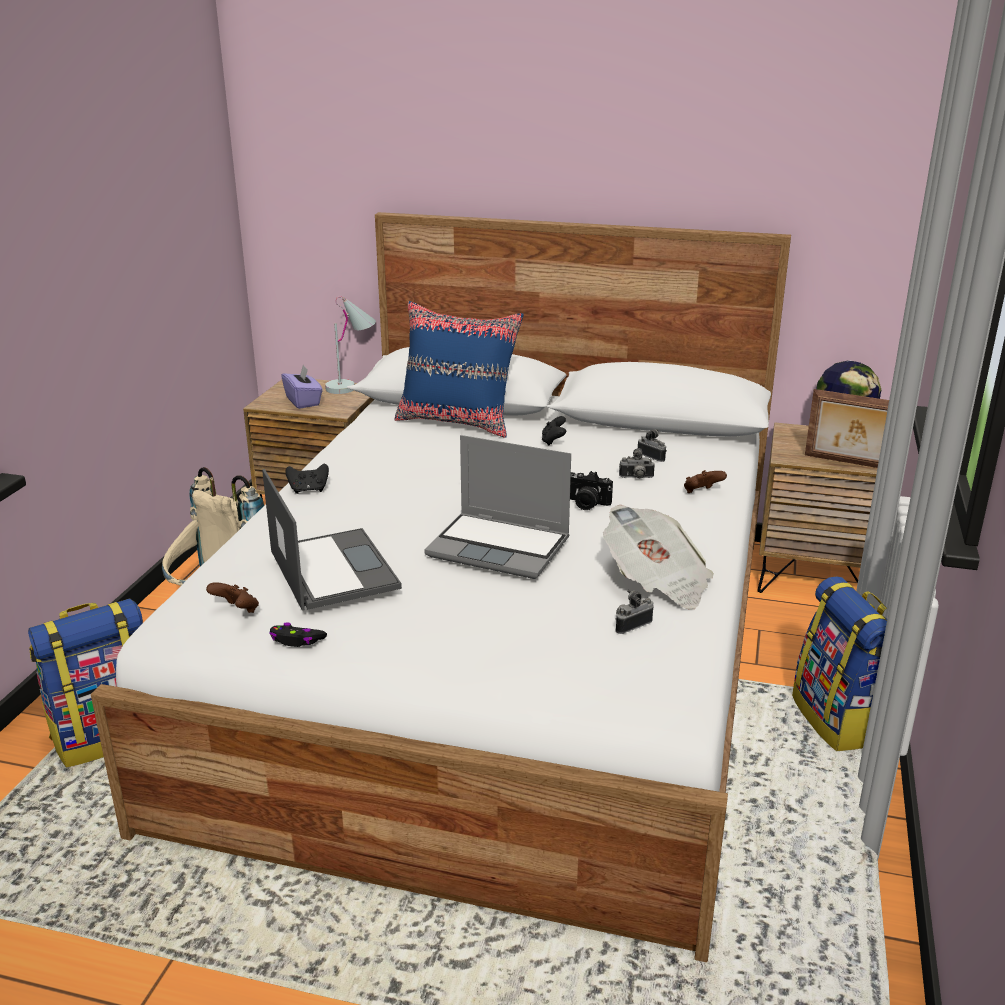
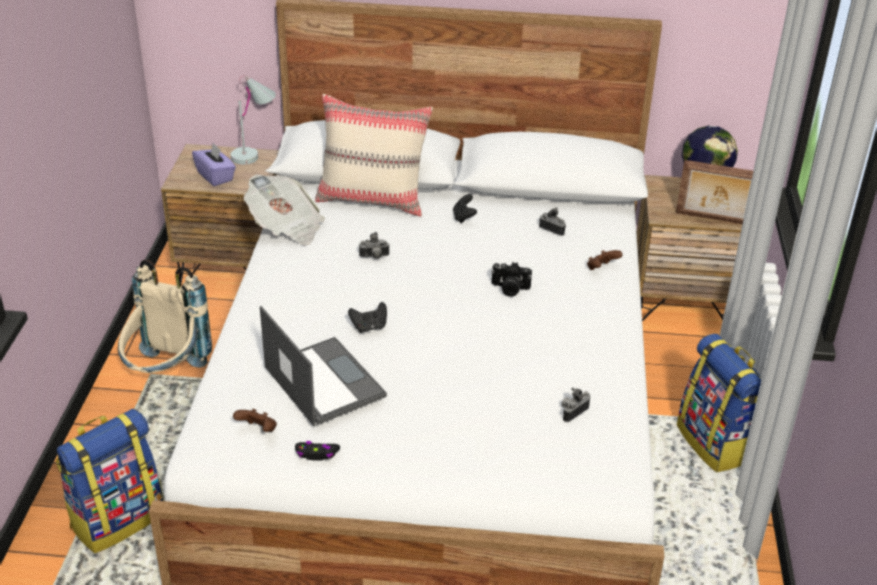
camera: 10 degrees left, 10 degrees up
black game controller [285,464,329,494] -> black game controller moved to [348,302,387,333]
blue pillow [394,301,524,438] -> beige pillow [315,94,433,216]
laptop [424,435,571,579] -> none
newspaper [603,505,714,610] -> newspaper moved to [244,174,325,245]
camera [619,448,655,479] -> camera moved to [359,232,390,259]

